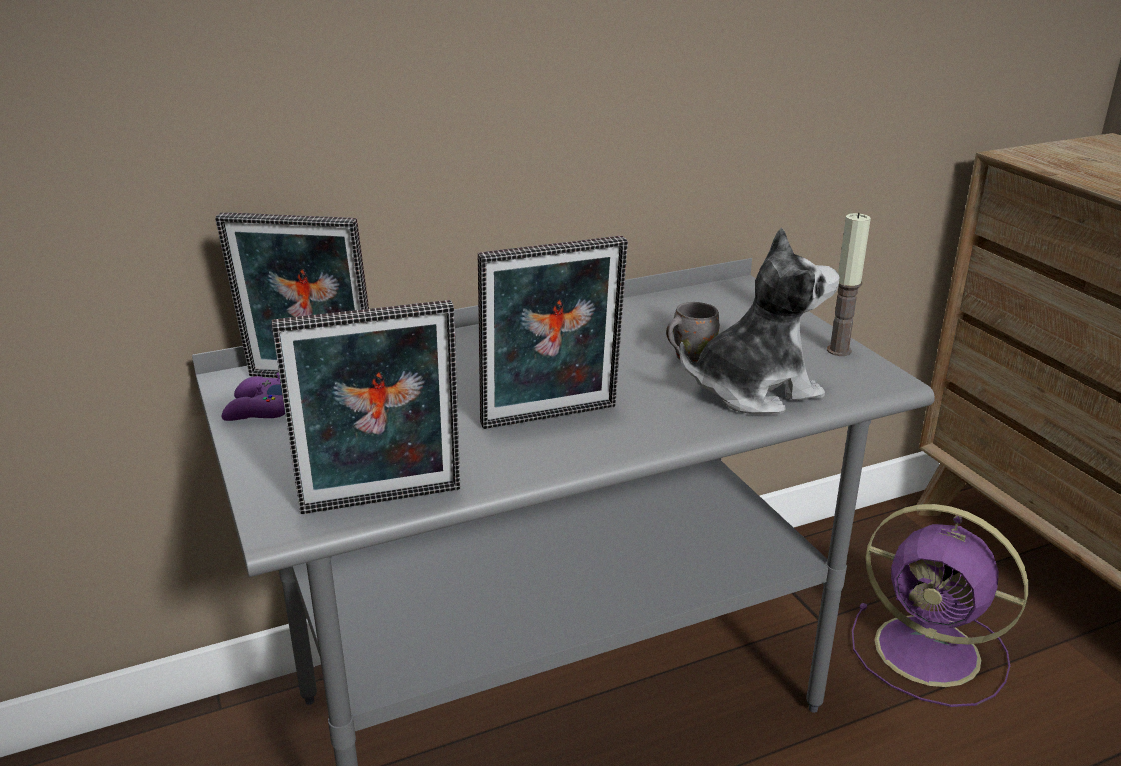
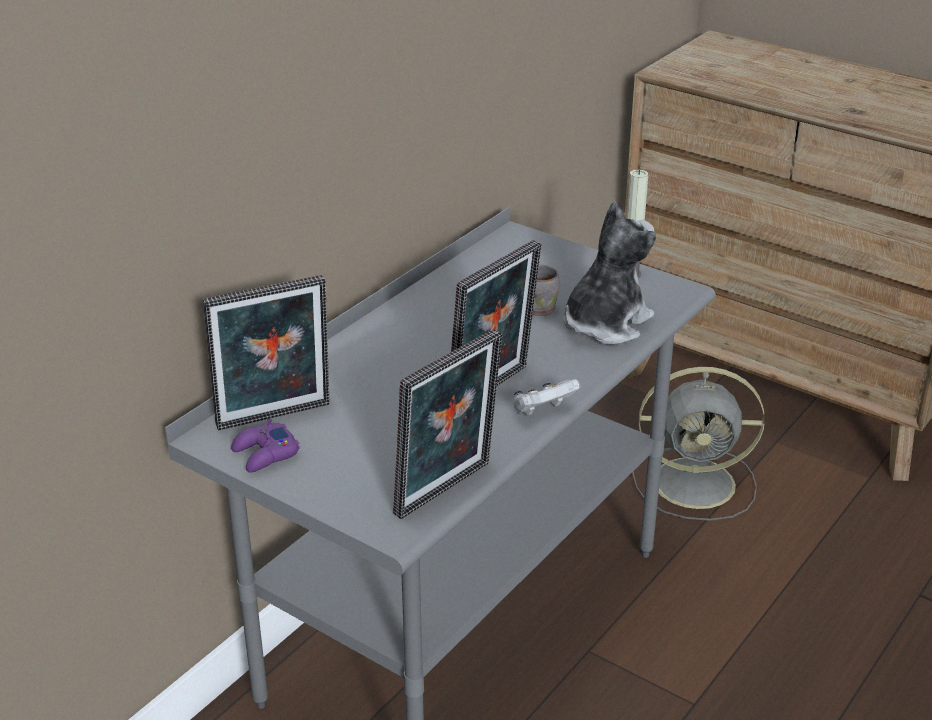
camera: 30 degrees left, 5 degrees up
purple fan [852,504,1028,707] -> grey fan [632,367,765,521]
none -> white game controller [513,379,580,415]

